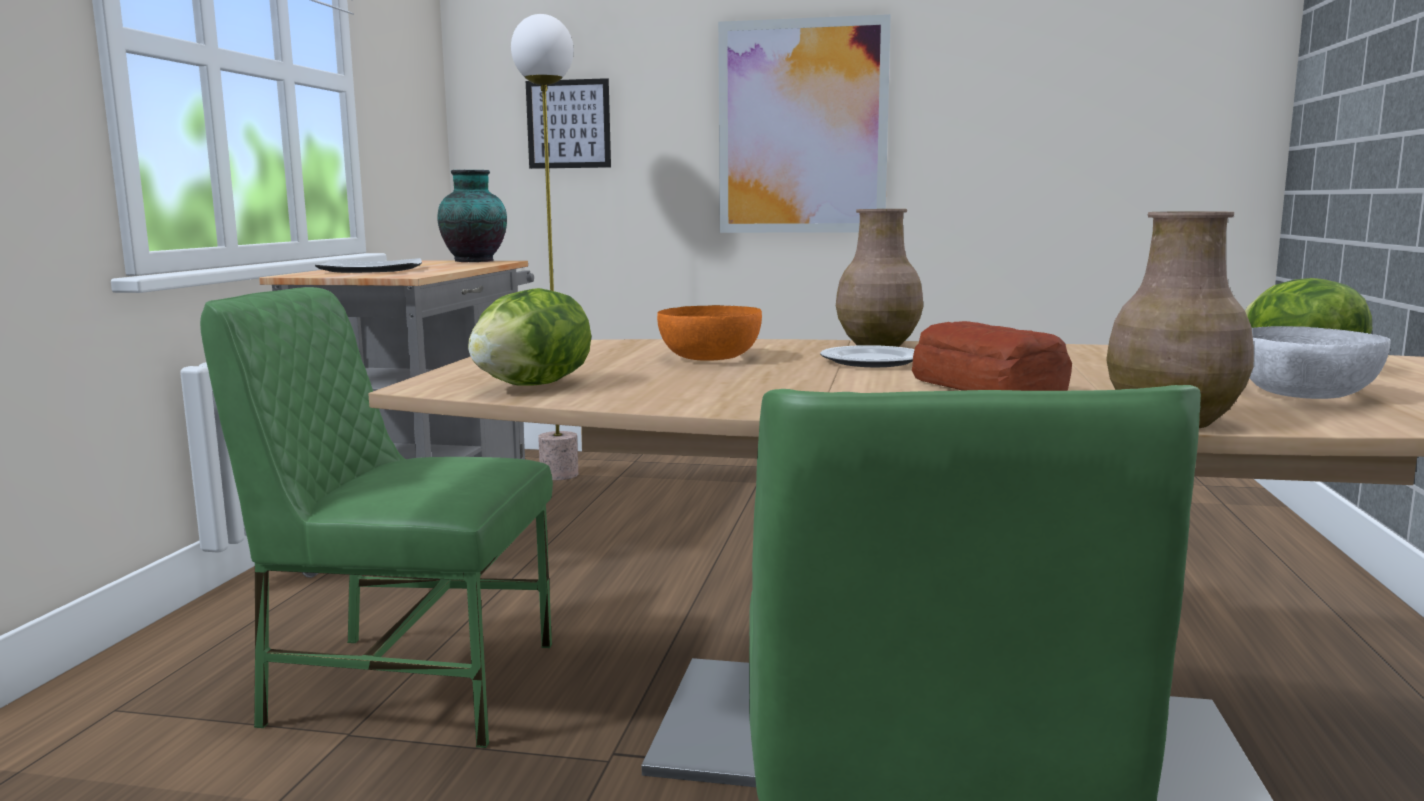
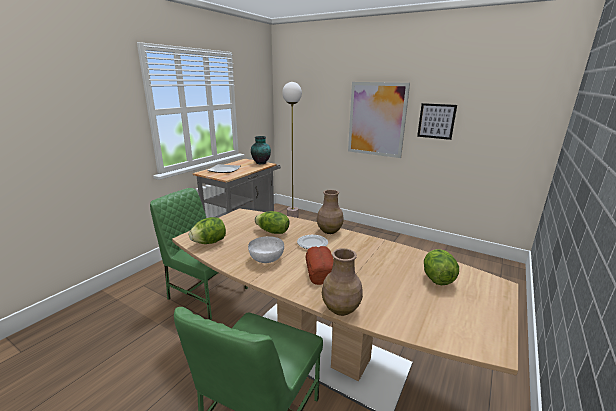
camera: 20 degrees right, 10 degrees up
picture [526,78,611,169] -> picture moved to [417,103,457,140]
orange bowl [657,305,762,361] -> lettuce [255,211,289,234]
white bowl [1249,326,1391,399] -> white bowl moved to [248,236,284,263]

